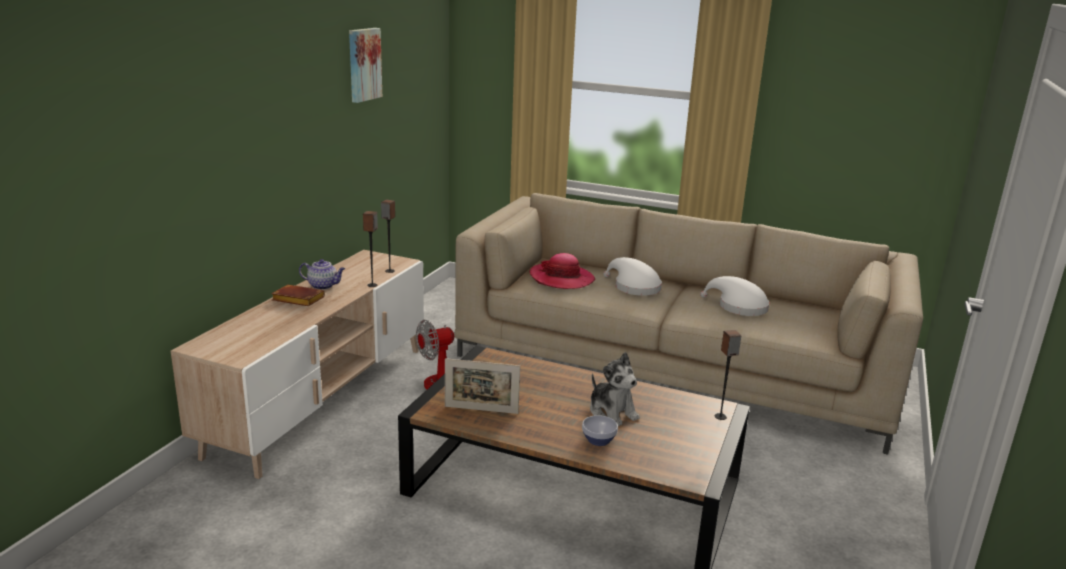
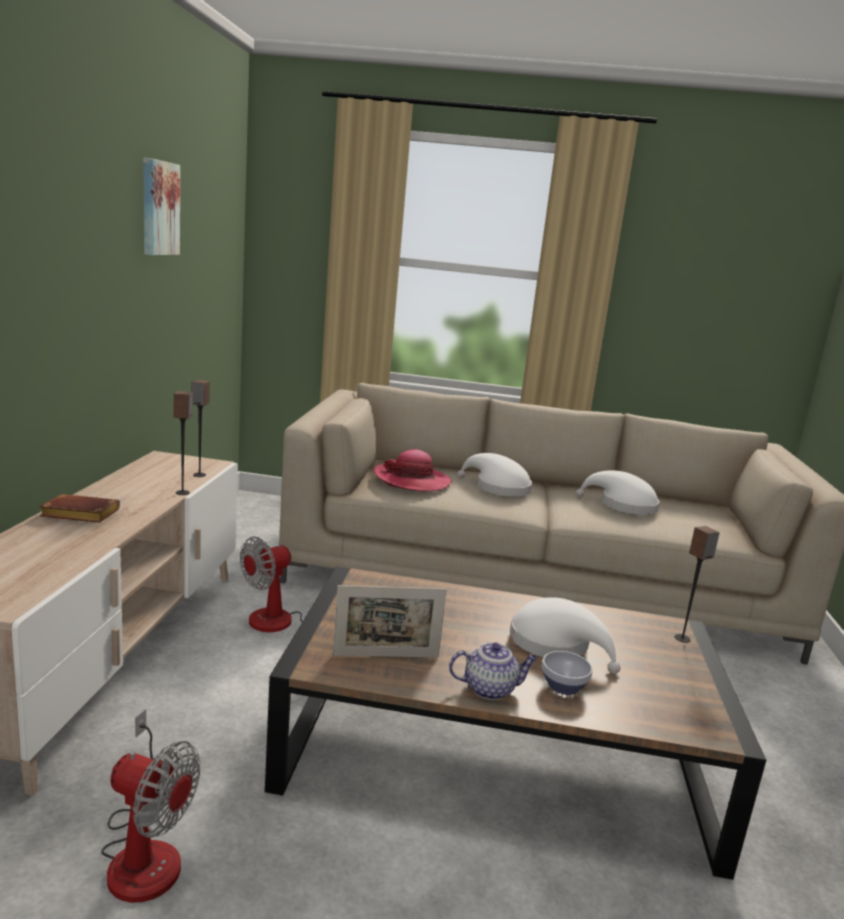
camera: 15 degrees left, 5 degrees down
teapot [299,259,345,290] -> teapot moved to [449,642,538,700]
plush toy [590,352,640,426] -> white hat [510,597,621,674]
none -> fan [101,709,201,903]

